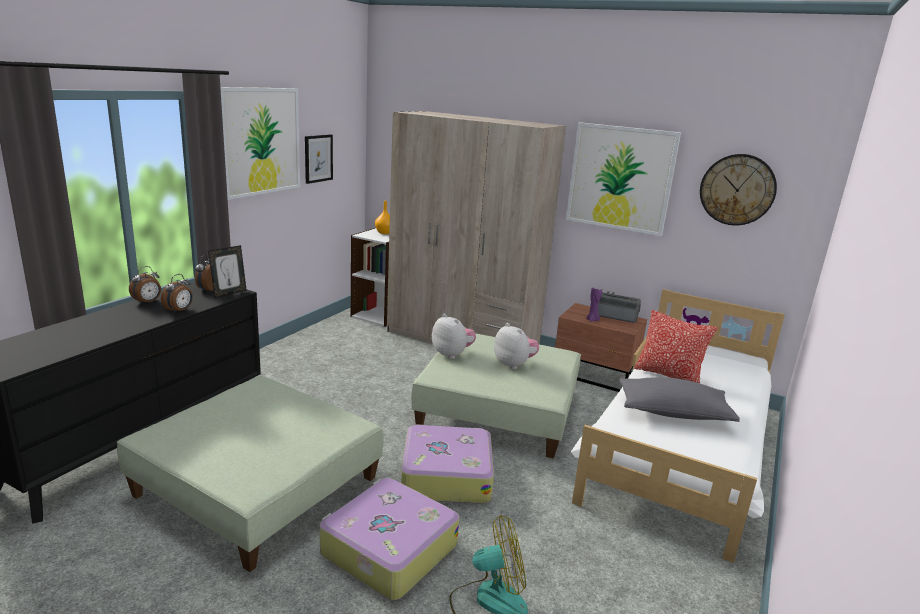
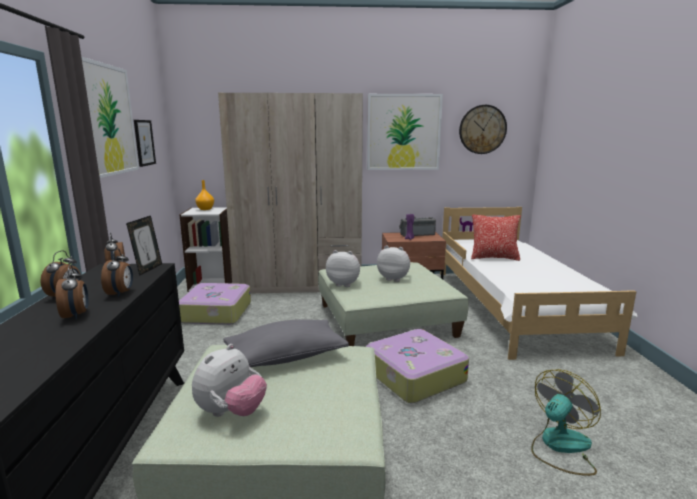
camera: 30 degrees left, 5 degrees down
suitcase [320,478,459,600] -> suitcase moved to [179,283,251,325]
grey pillow [619,377,740,422] -> grey pillow moved to [223,319,349,367]
none -> alarm clock [56,265,88,319]
none -> plush toy [192,344,267,417]

